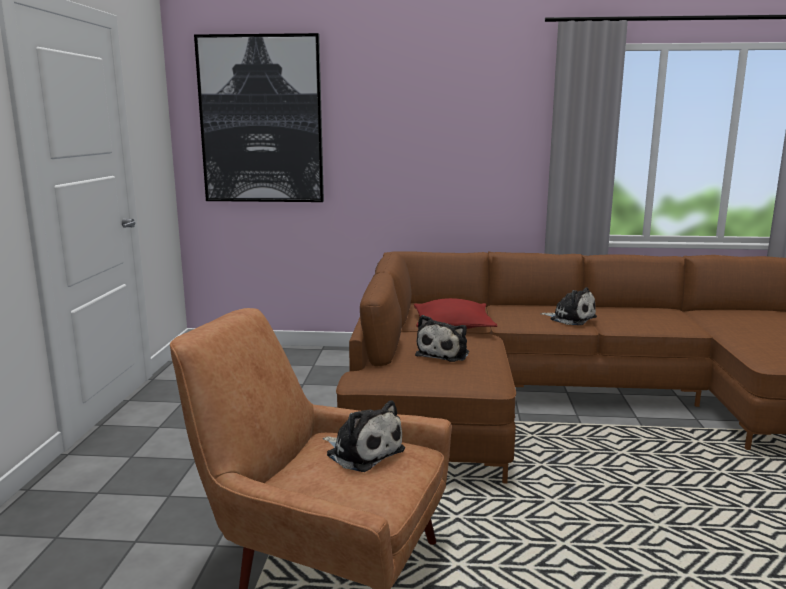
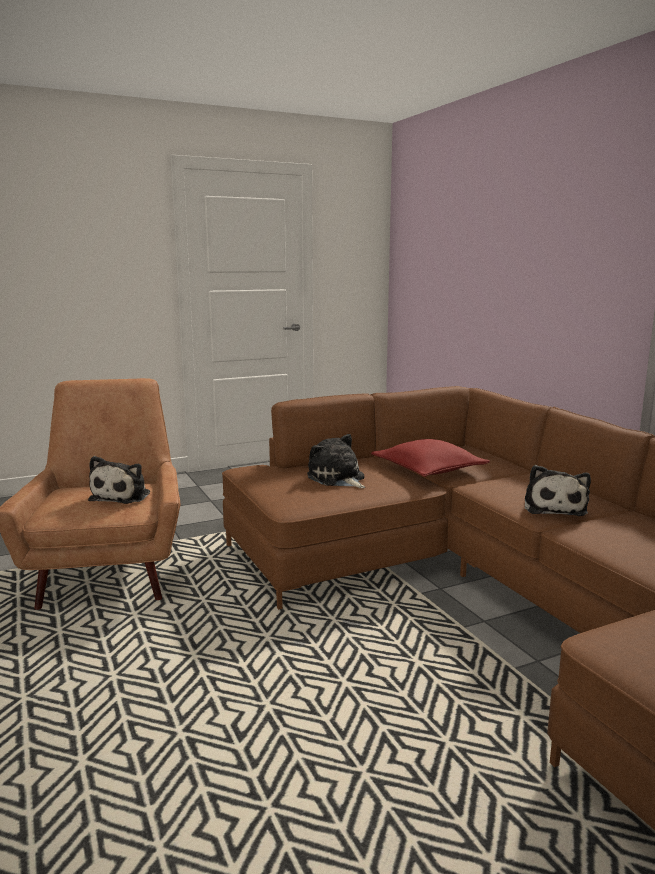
camera: 60 degrees right, 0 degrees up
picture [194,33,324,202] -> none
plush toy [415,315,469,362] -> plush toy turned 60 degrees clockwise [307,434,365,488]

